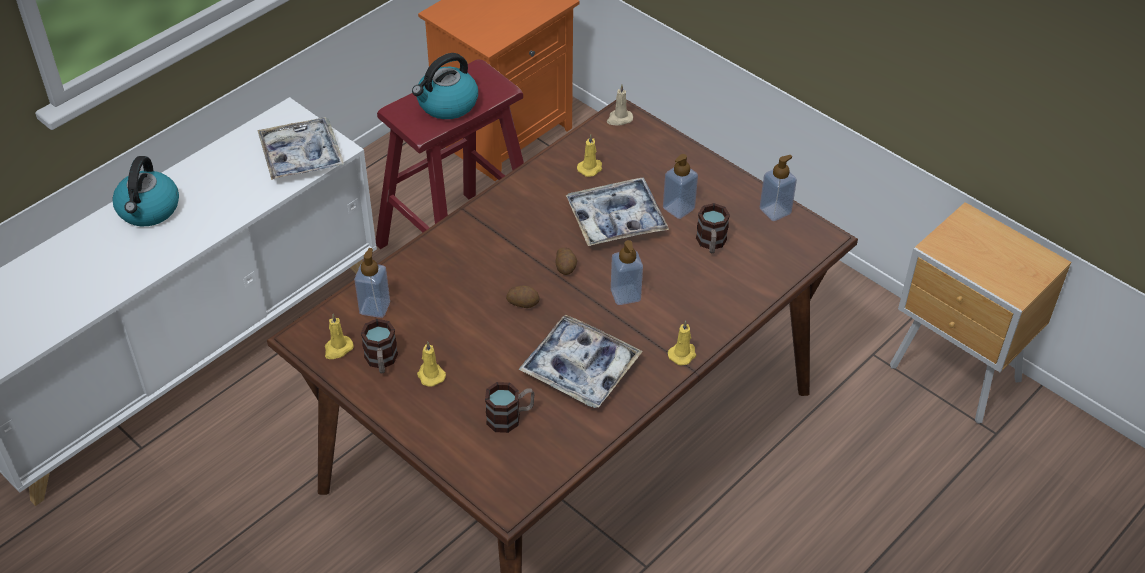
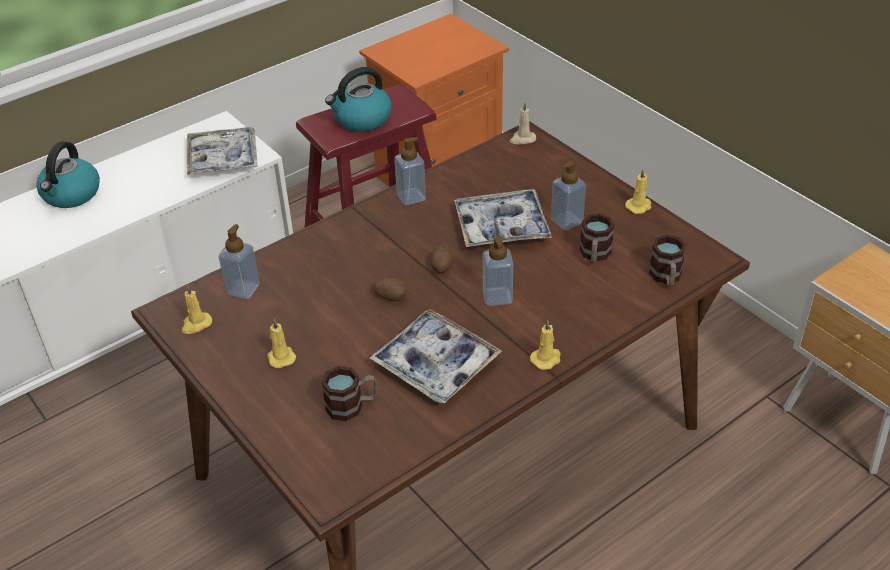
camera: 10 degrees right, 5 degrees down
mug [361,319,398,373] -> mug moved to [649,235,686,287]
yellow candle [577,134,602,177] -> yellow candle moved to [625,169,651,214]
soap dispenser [760,155,797,221] -> soap dispenser moved to [394,137,426,206]

